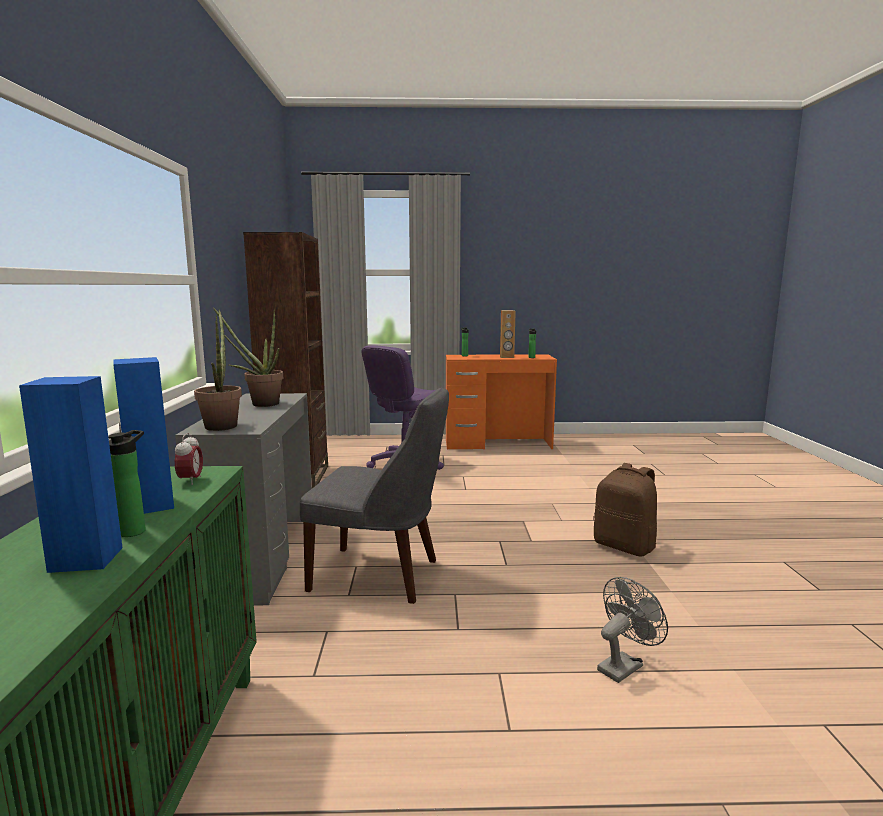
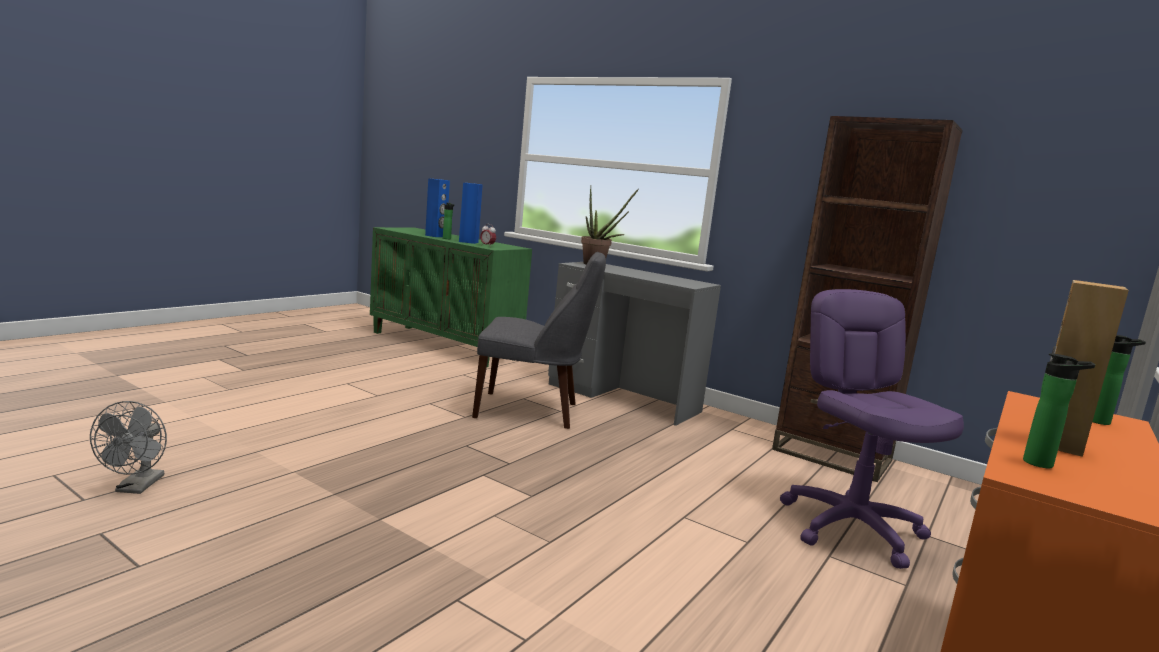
camera: 125 degrees right, 0 degrees up
potted plant [213,307,283,407] -> none
grey chair [300,388,449,604] -> grey chair turned 135 degrees counterclockwise [472,252,606,429]
brown backpack [593,463,657,557] -> none
grey fan [597,577,668,683] -> grey fan moved to [90,401,167,494]

